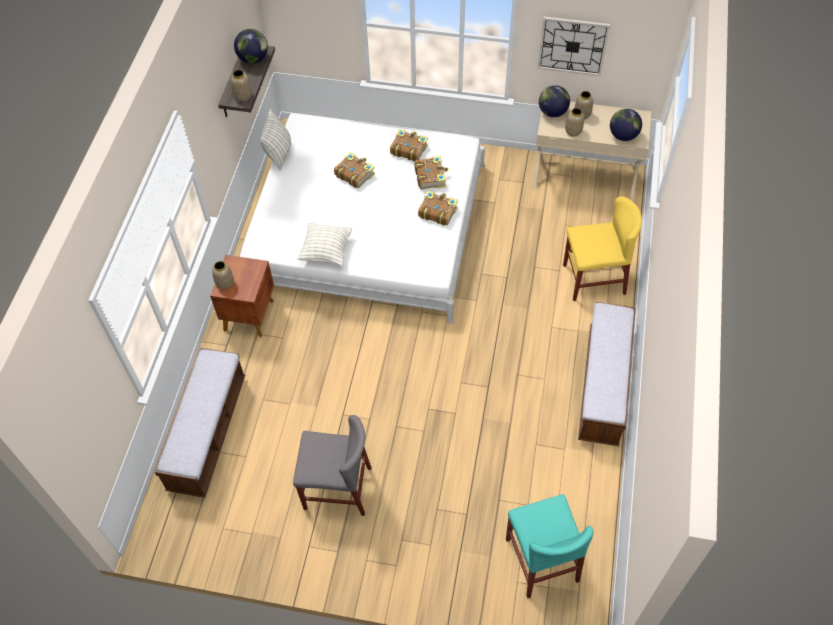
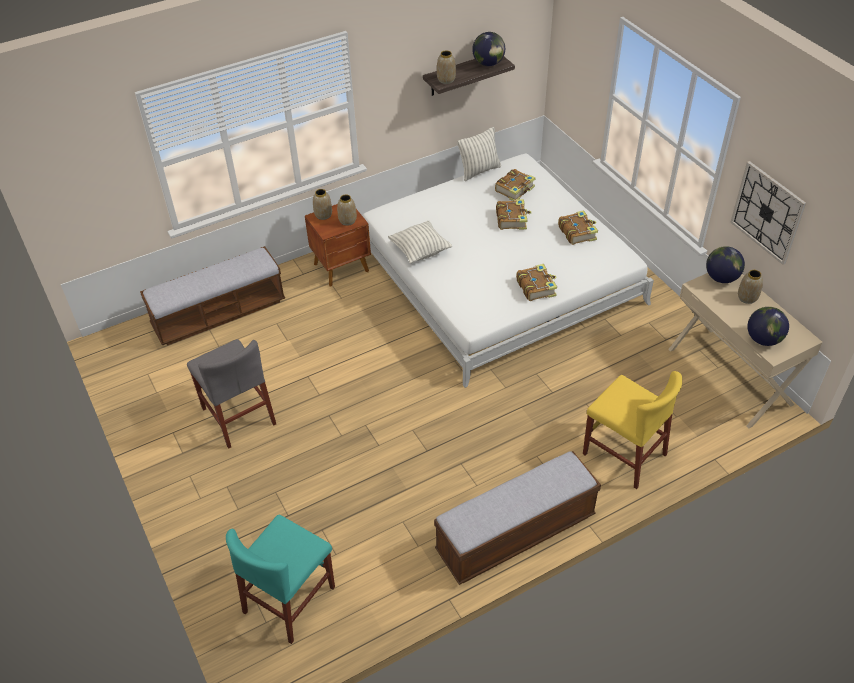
camera: 50 degrees right, 10 degrees down
book [414,156,449,190] -> book moved to [495,169,535,201]
vase [565,108,584,137] -> vase moved to [337,195,357,226]

